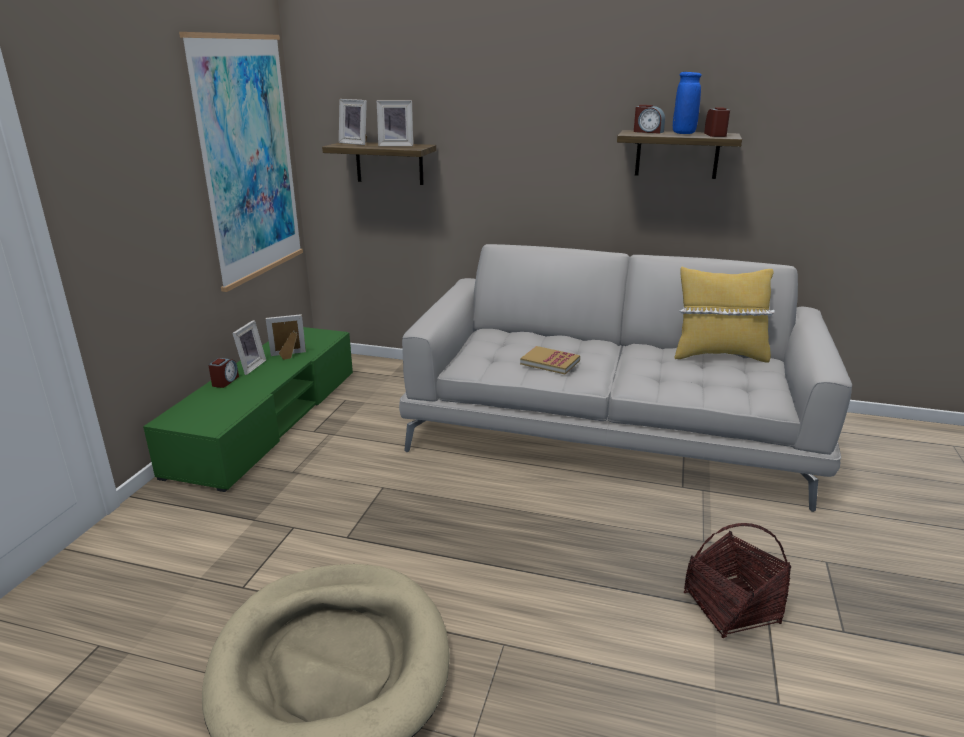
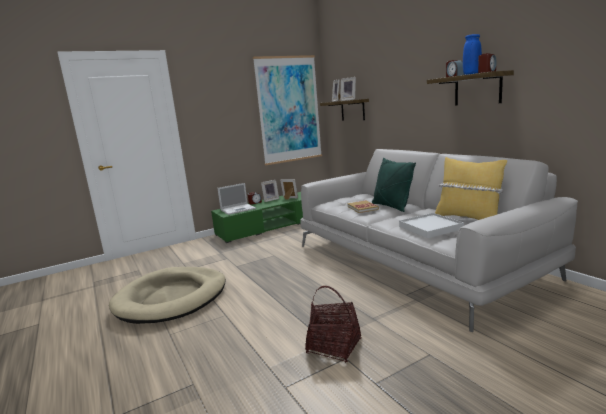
camera: 45 degrees right, 10 degrees down
none -> laptop [217,183,256,215]
none -> green pillow [372,158,416,212]
none -> white tray [399,213,464,238]

